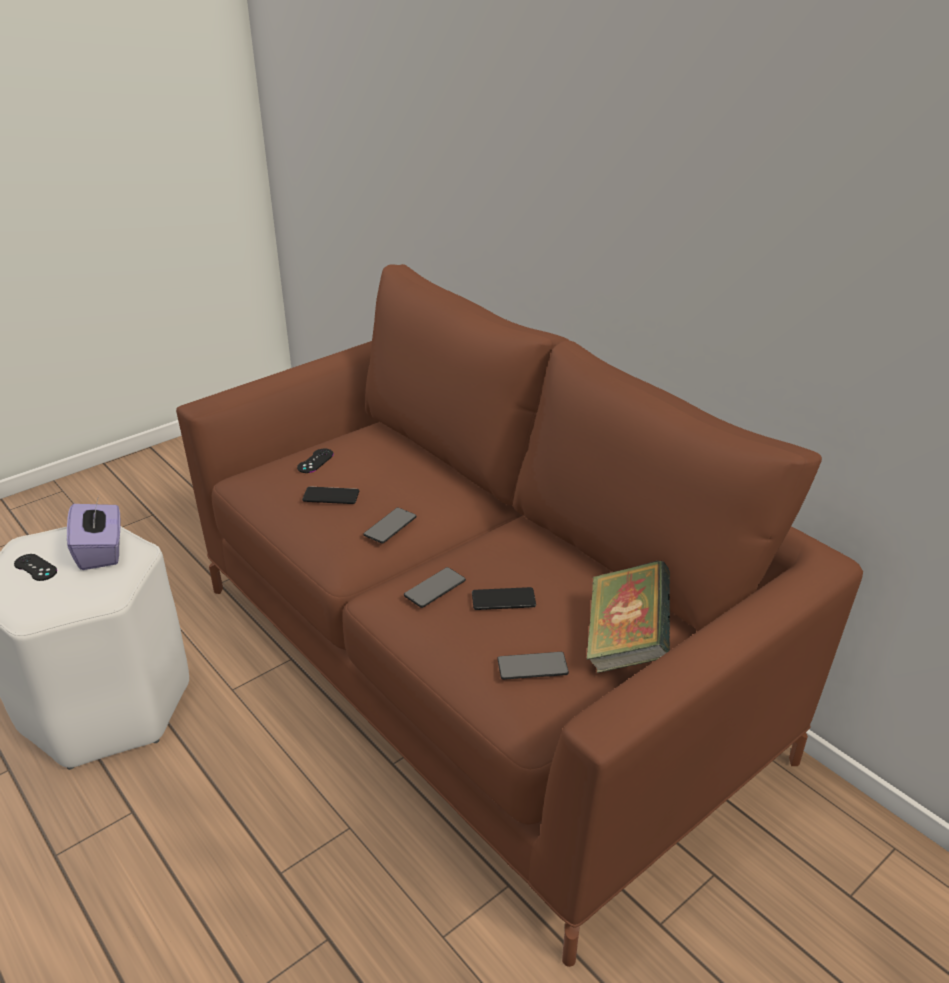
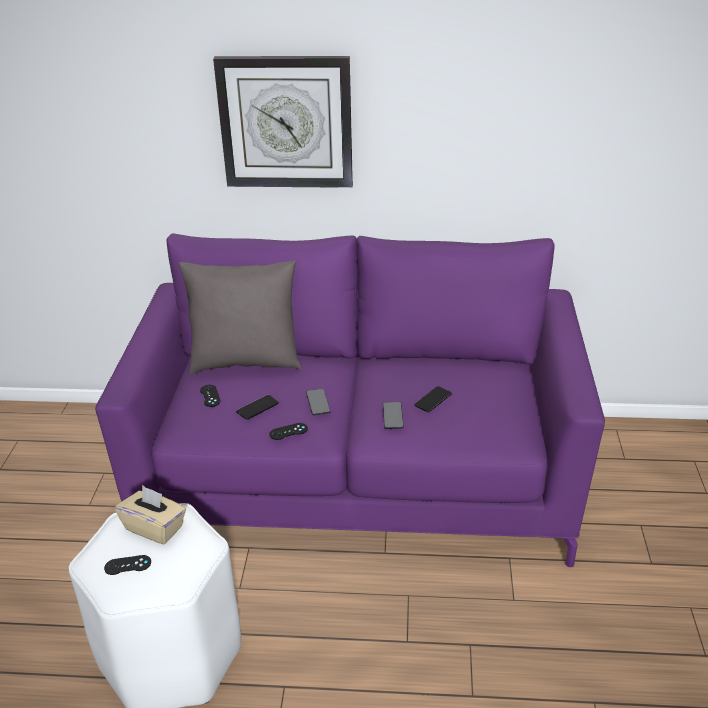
camera: 45 degrees left, 0 degrees up
purple tissue box [67,496,120,570] -> beige tissue box [115,485,186,545]
brown sofa [176,264,863,967] -> purple sofa [95,233,605,567]
phone [497,652,569,680] -> none
book [586,560,670,673] -> none
none -> grey pillow [179,260,302,374]
none -> wall clock [213,56,353,188]
none -> black game controller [269,423,308,440]

